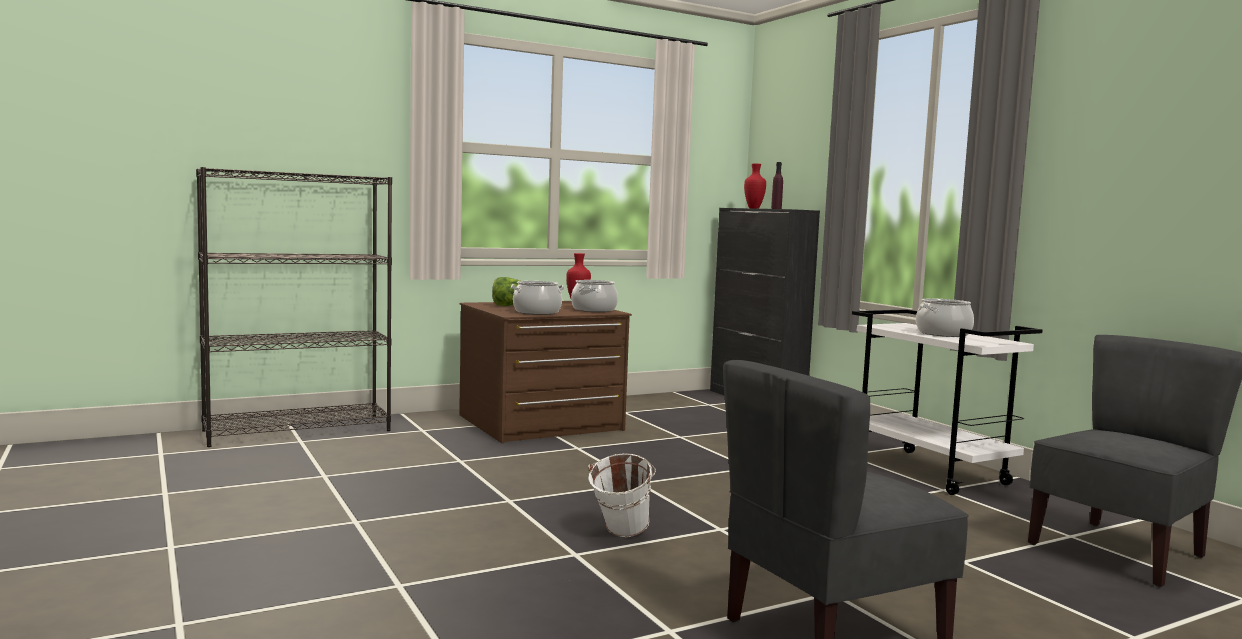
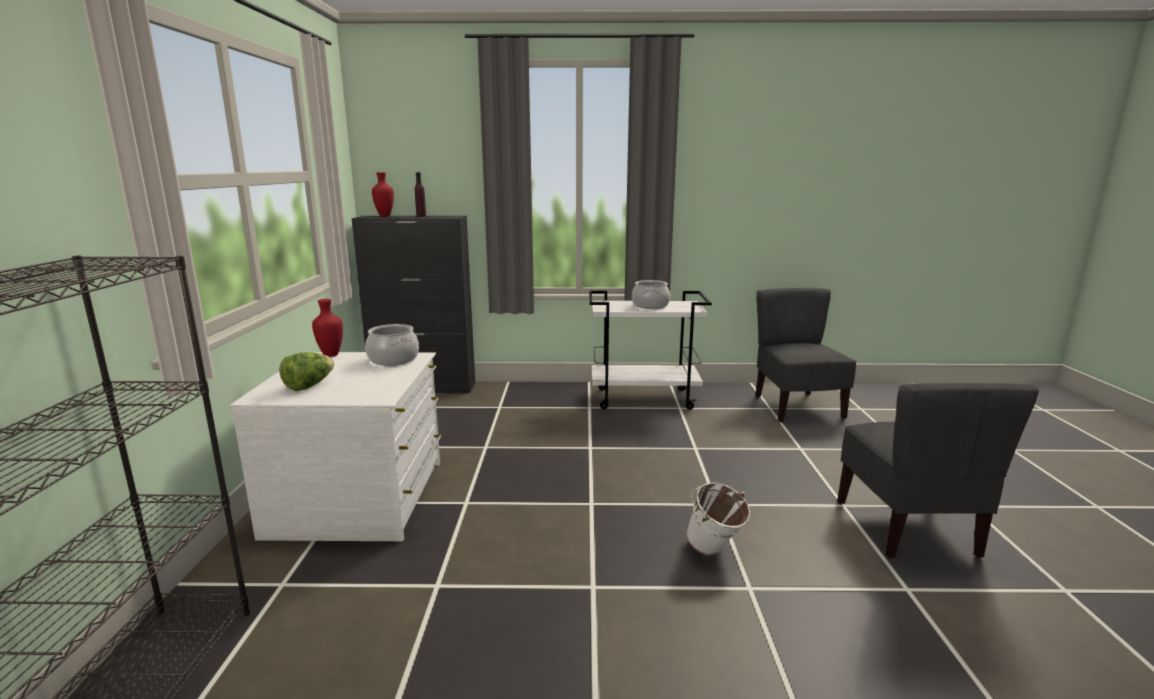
camera: 60 degrees left, 10 degrees up
brown dresser [459,301,632,443] -> white dresser [230,352,442,541]
cooking pot [511,281,565,315] -> none

